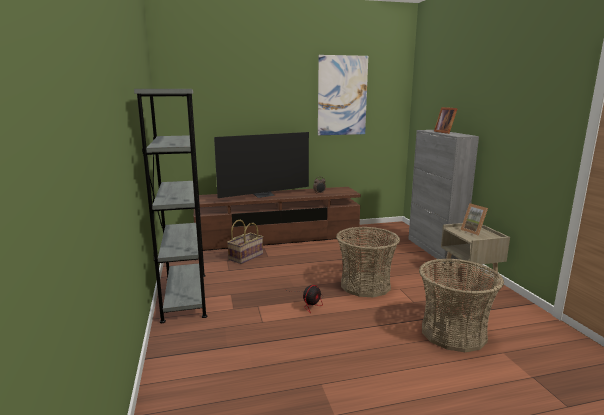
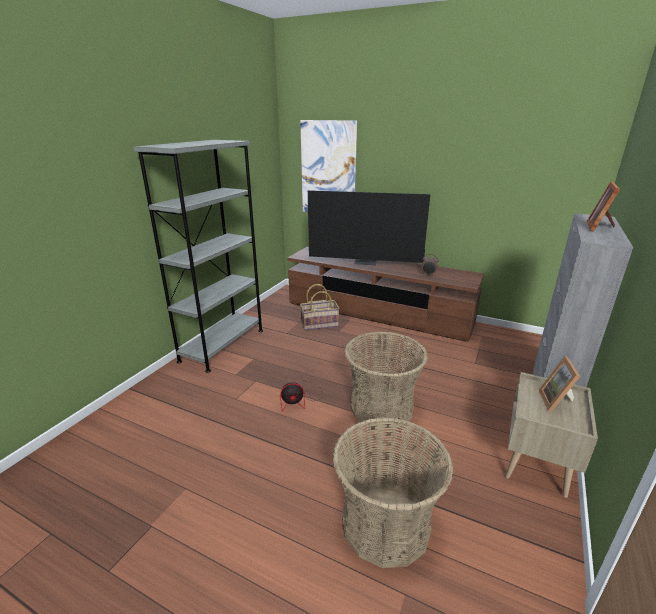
camera: 40 degrees right, 10 degrees up
picture [318,55,368,135] -> picture moved to [300,120,357,212]

